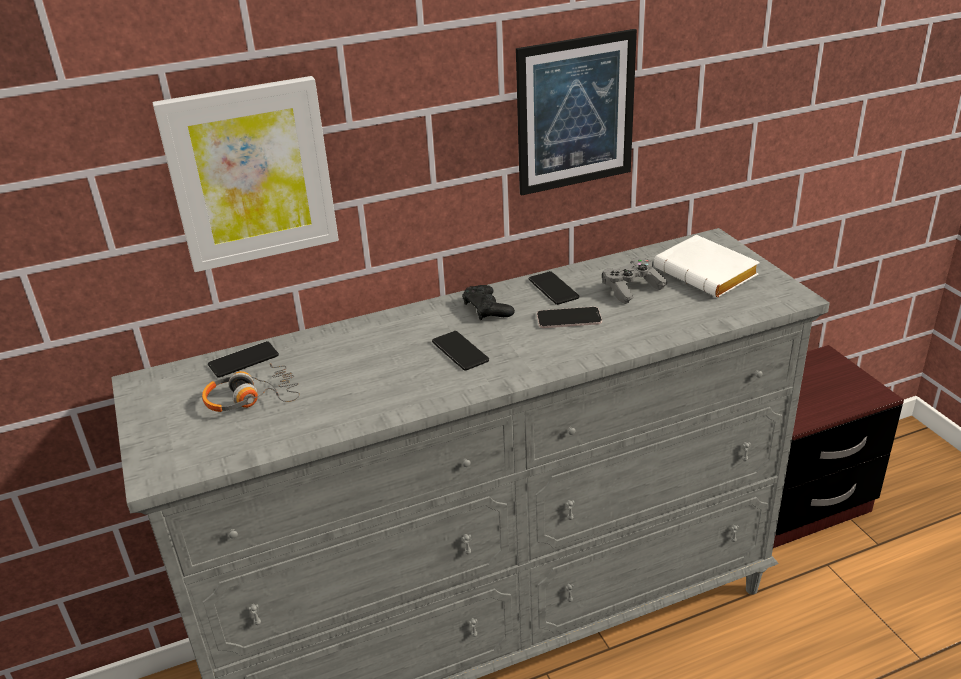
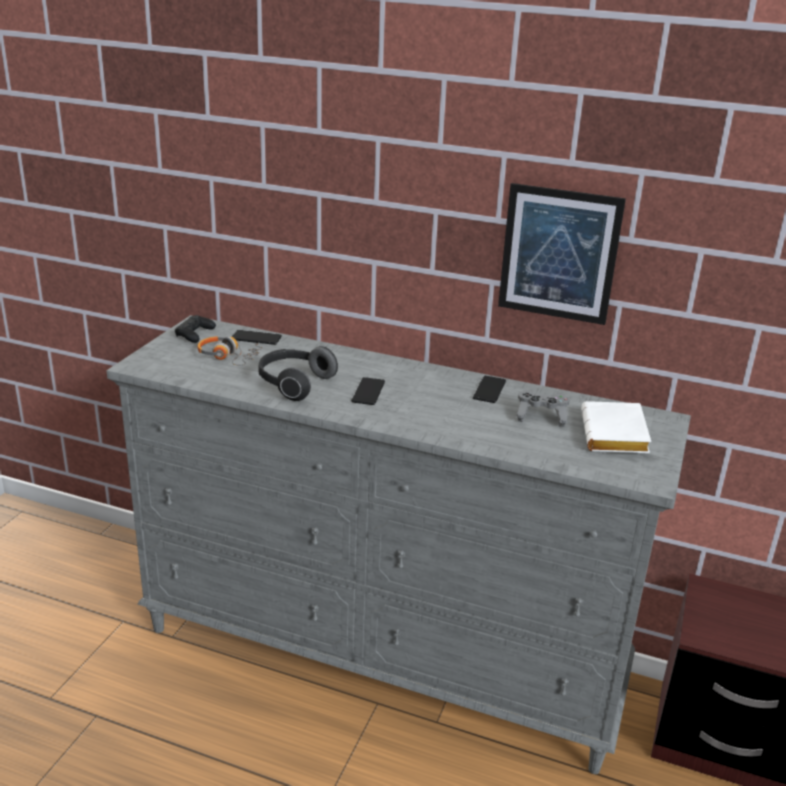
camera: 40 degrees right, 5 degrees down
picture [152,76,339,272] -> none
black game controller [462,285,515,320] -> black game controller moved to [175,315,216,343]
phone [537,307,602,328] -> none
none -> headphones [258,346,338,401]

